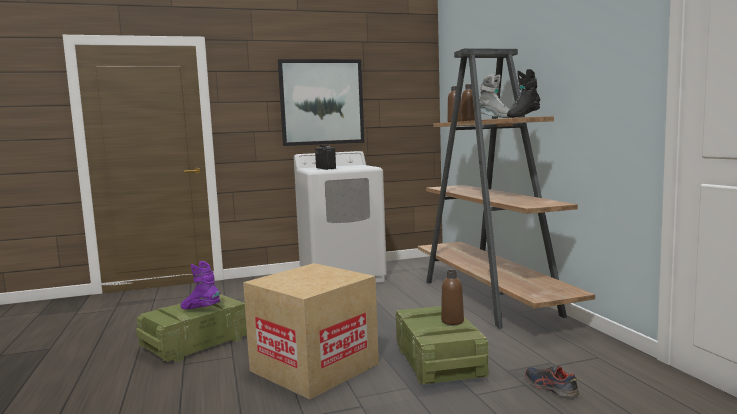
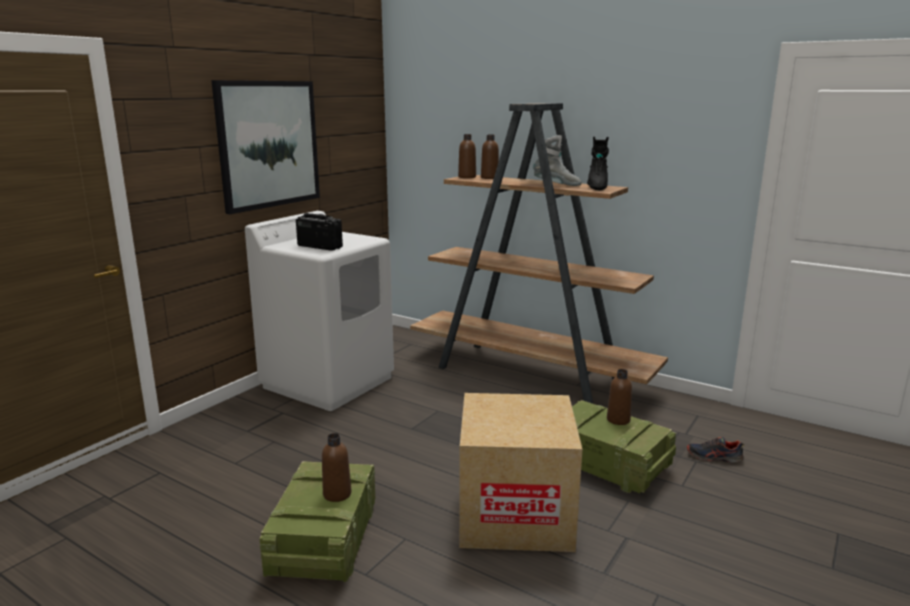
camera: 40 degrees left, 10 degrees up
purple boot [181,261,220,310] -> brown bottle [322,433,351,502]

